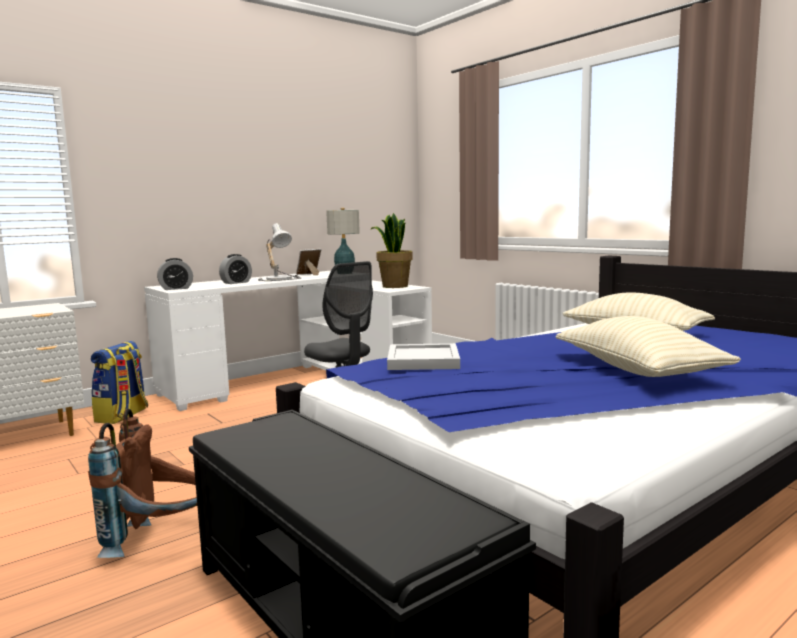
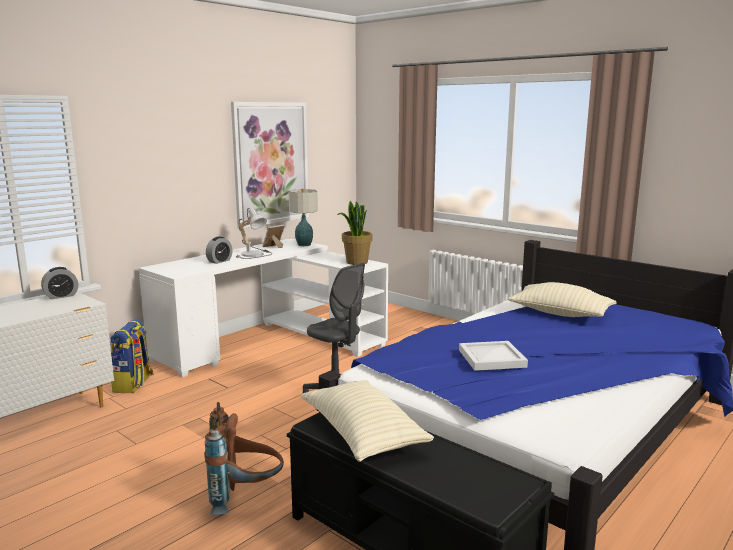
camera: 10 degrees left, 5 degrees up
alarm clock [157,258,193,290] -> alarm clock moved to [41,267,78,299]
white tray [387,343,460,370] -> white tray moved to [459,341,528,371]
beige pillow [555,316,741,377] -> beige pillow moved to [301,380,434,462]
none -> picture [231,102,309,229]

